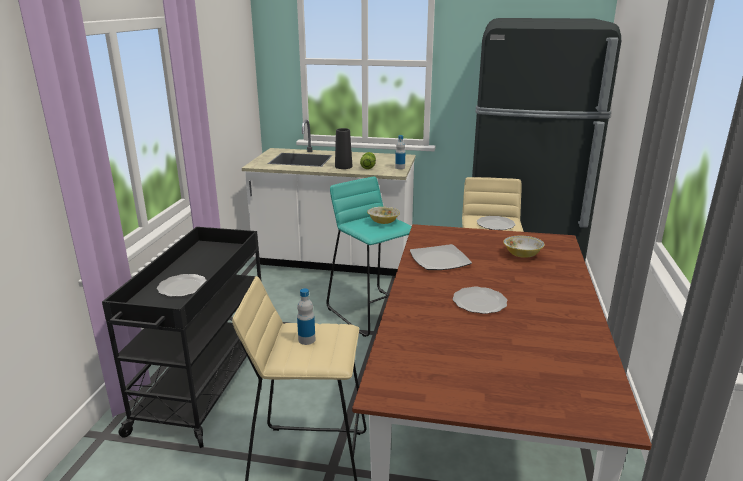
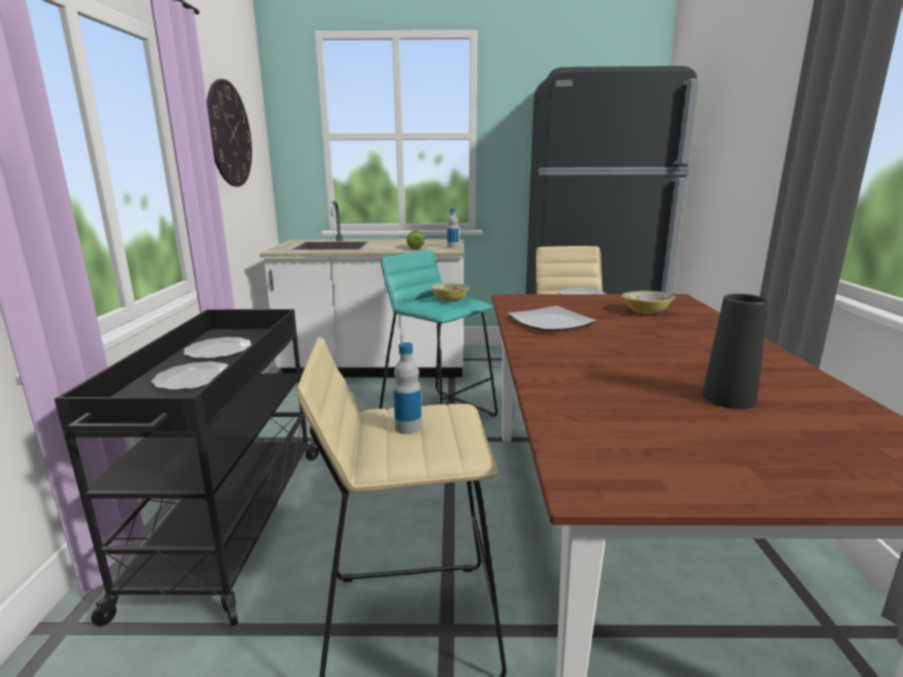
camera: 10 degrees left, 5 degrees down
black vase [335,128,353,169] -> black vase moved to [702,294,769,409]
plate [453,287,507,314] -> plate moved to [184,337,252,359]
none -> wall clock [207,79,252,187]

